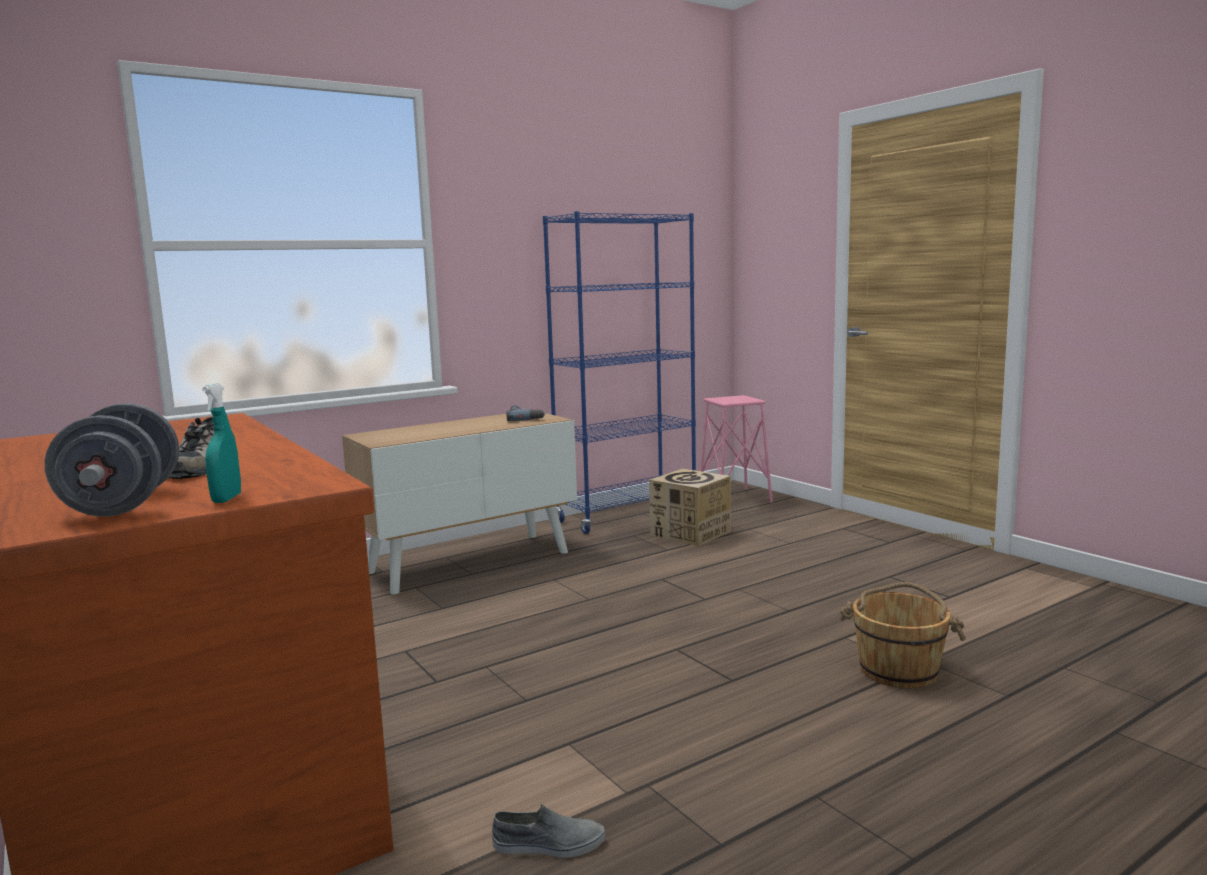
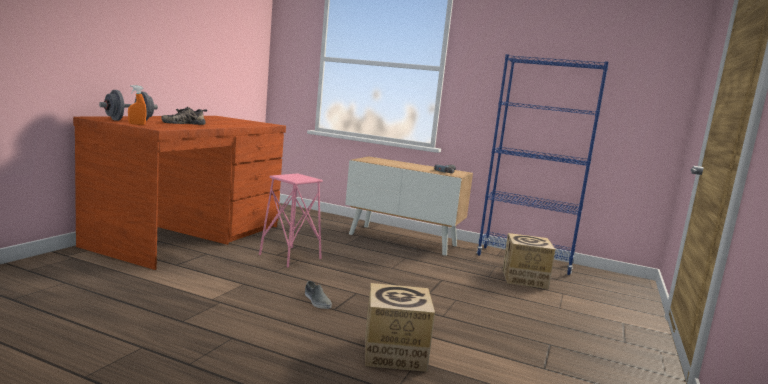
camera: 55 degrees right, 0 degrees up
turquoise spray bottle [202,383,241,503] -> orange spray bottle [128,85,147,125]
grey shoe [492,804,605,857] -> grey shoe moved to [305,281,332,309]
pink stool [700,395,773,503] -> pink stool moved to [259,173,323,268]
brown bucket [840,582,966,688] -> cardboard box [365,283,435,372]

